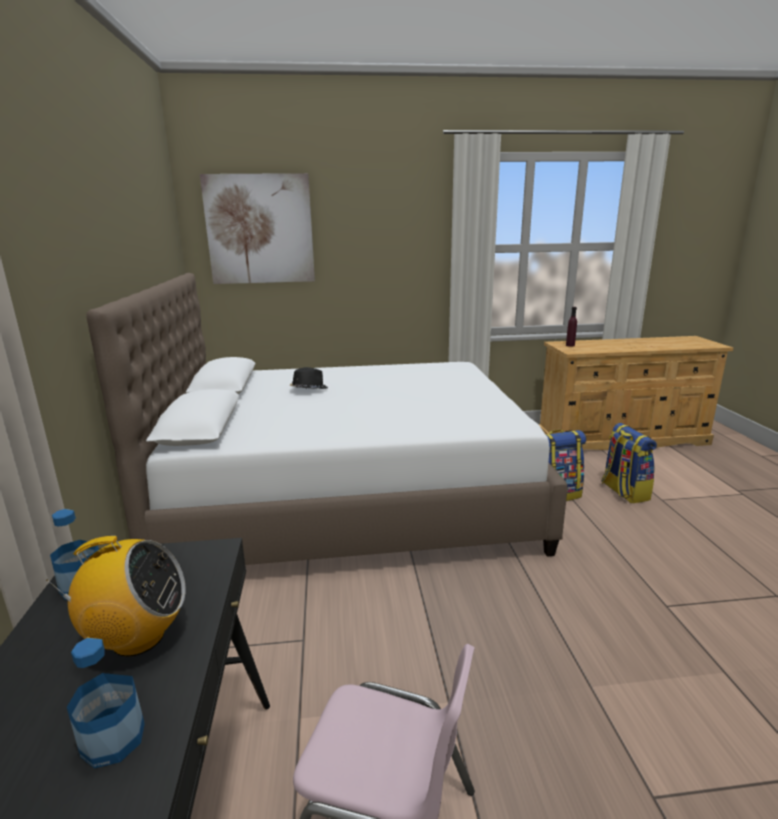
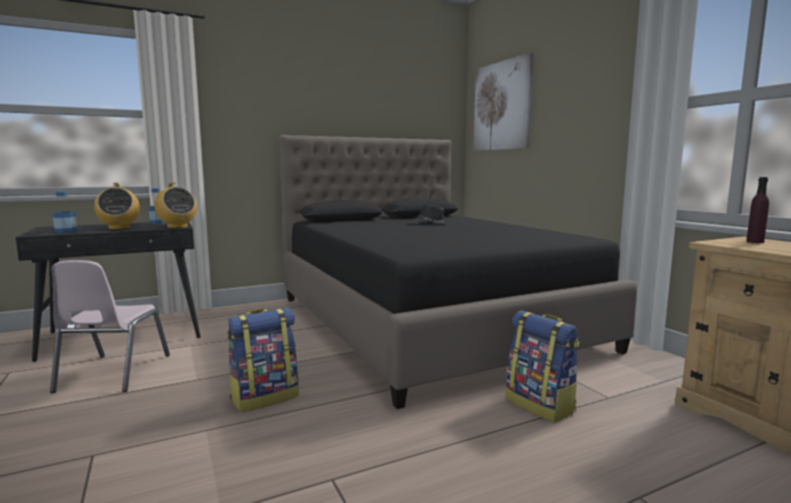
camera: 70 degrees right, 10 degrees down
white bed [87,273,567,565] -> black bed [279,135,638,409]
backpack [601,423,657,503] -> backpack moved to [227,308,299,412]
none -> radio [154,182,197,228]

